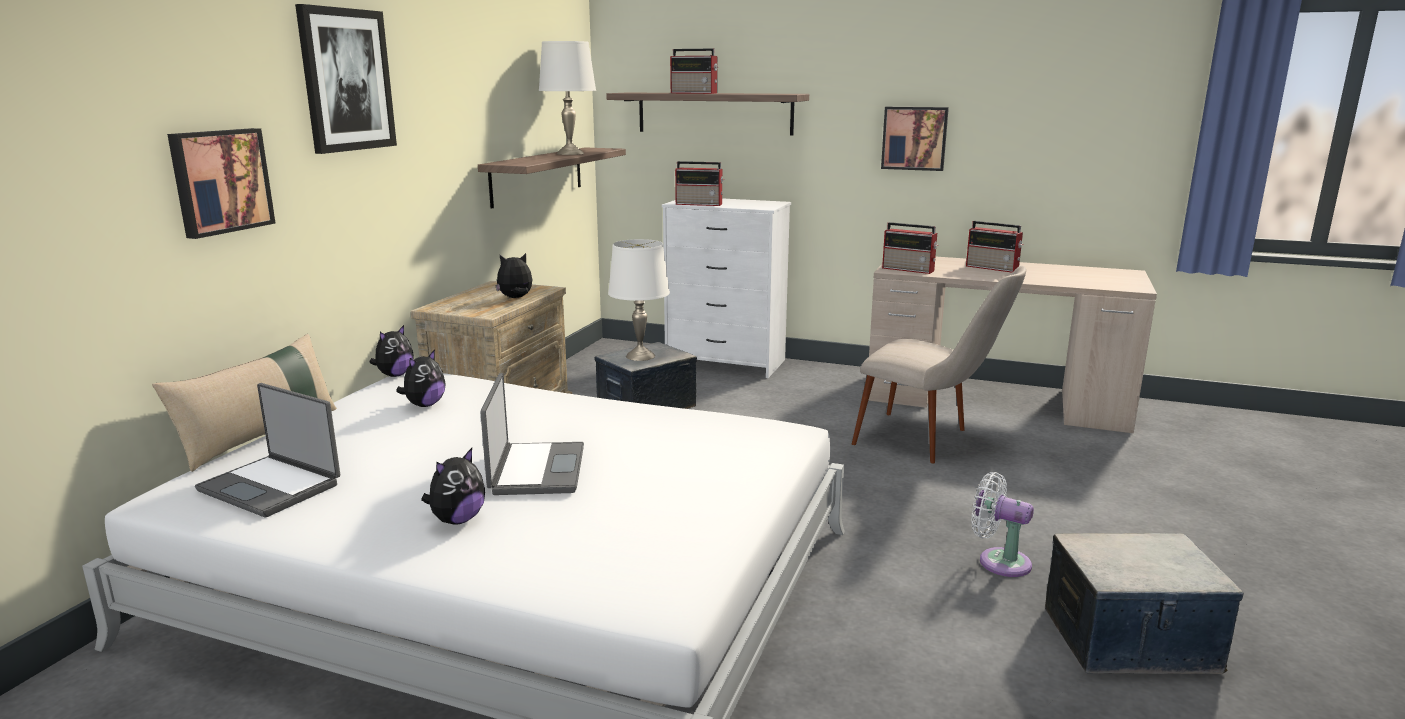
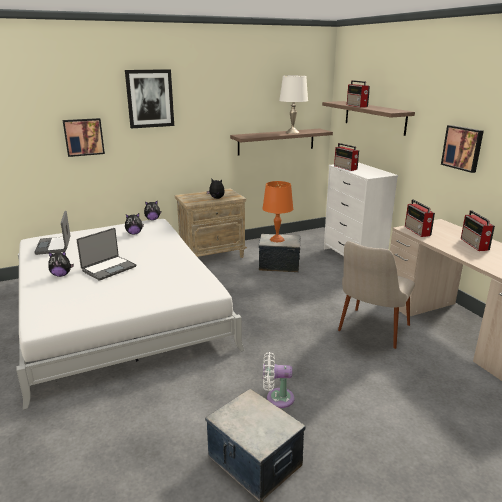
camera: 45 degrees right, 5 degrees up
beige pillow [152,334,337,472] -> none
white table lamp [608,239,670,361] -> orange table lamp [262,181,293,242]
beige chair [852,266,1026,463] -> beige chair turned 45 degrees clockwise [338,241,415,349]
white fan [971,472,1034,577] -> white fan turned 75 degrees counterclockwise [263,352,295,408]

